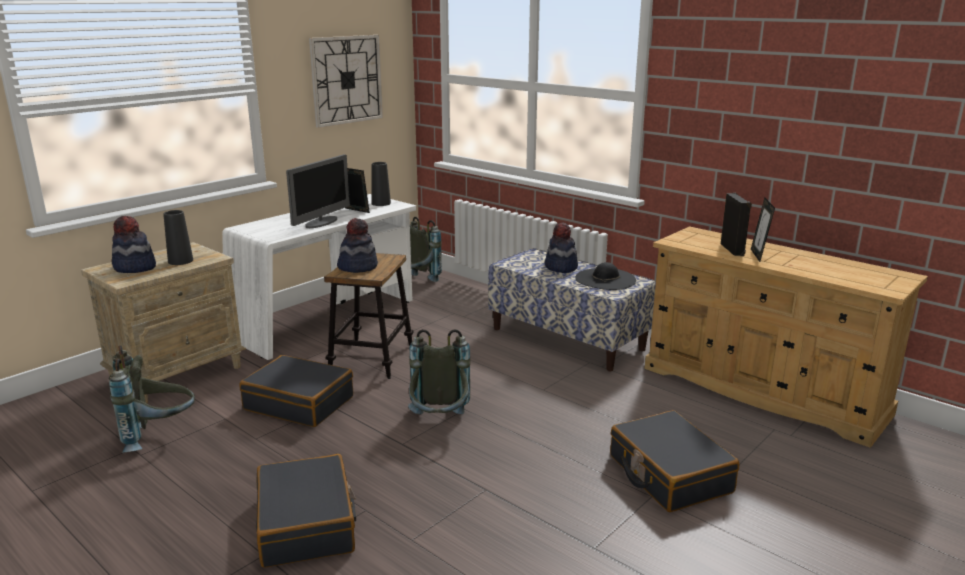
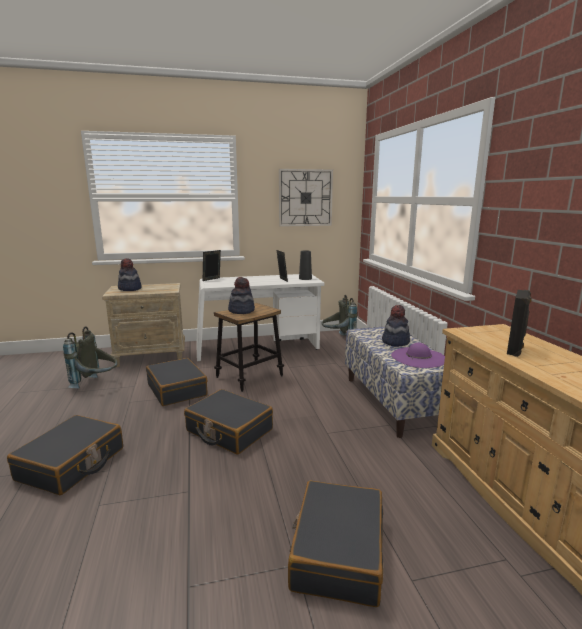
camera: 35 degrees right, 5 degrees down
black vase [163,210,193,265] -> none
monitor [286,154,350,228] -> none
grey backpack [408,329,470,414] -> black suitcase [184,389,273,454]
black hat [575,262,636,290] -> purple hat [391,343,445,368]
picture frame [751,198,775,262] -> picture frame moved to [203,250,221,281]

